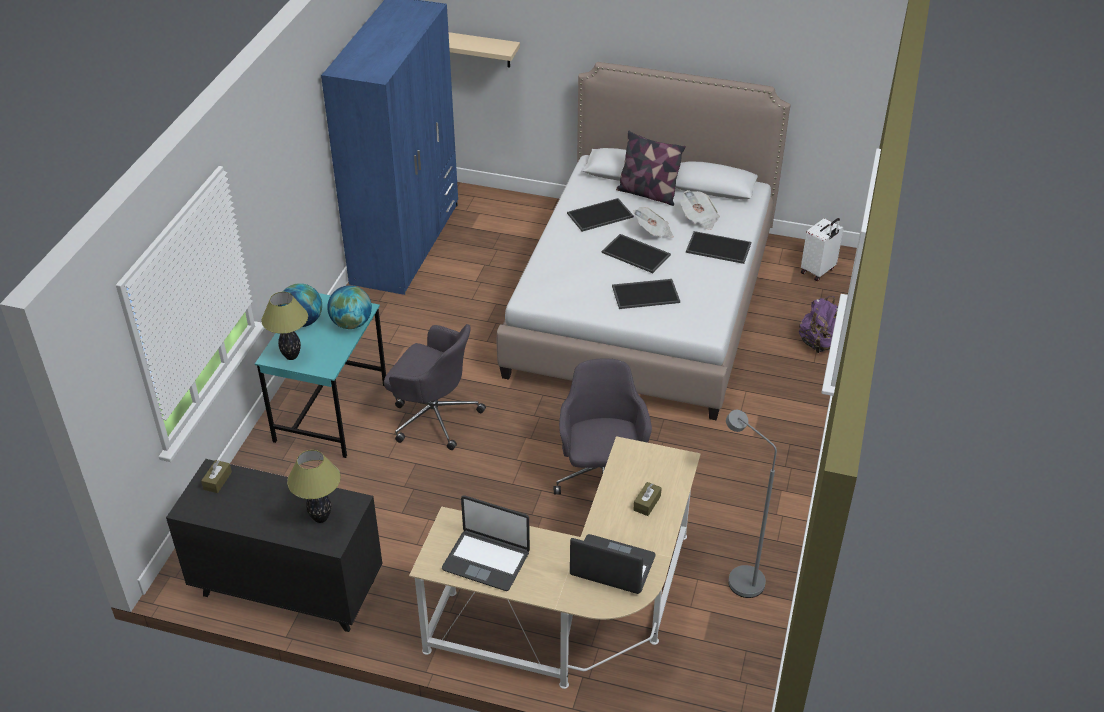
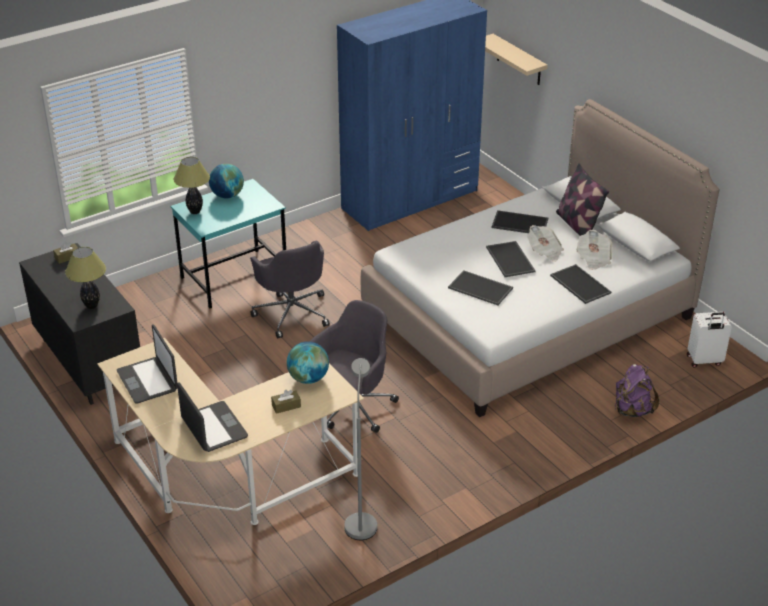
camera: 40 degrees right, 5 degrees down
globe [327,285,372,329] -> globe moved to [287,341,329,384]

